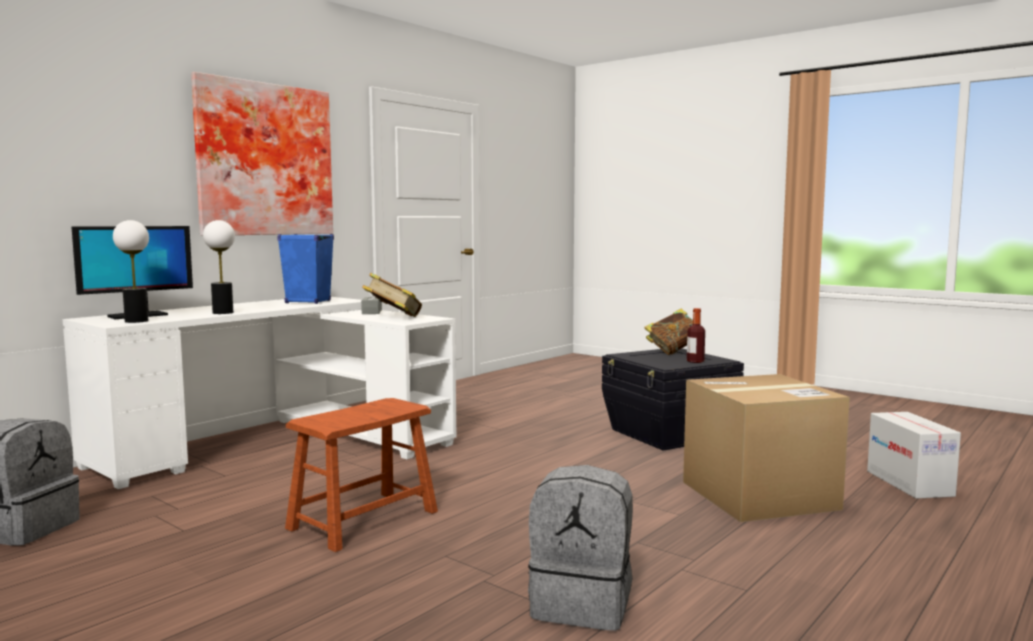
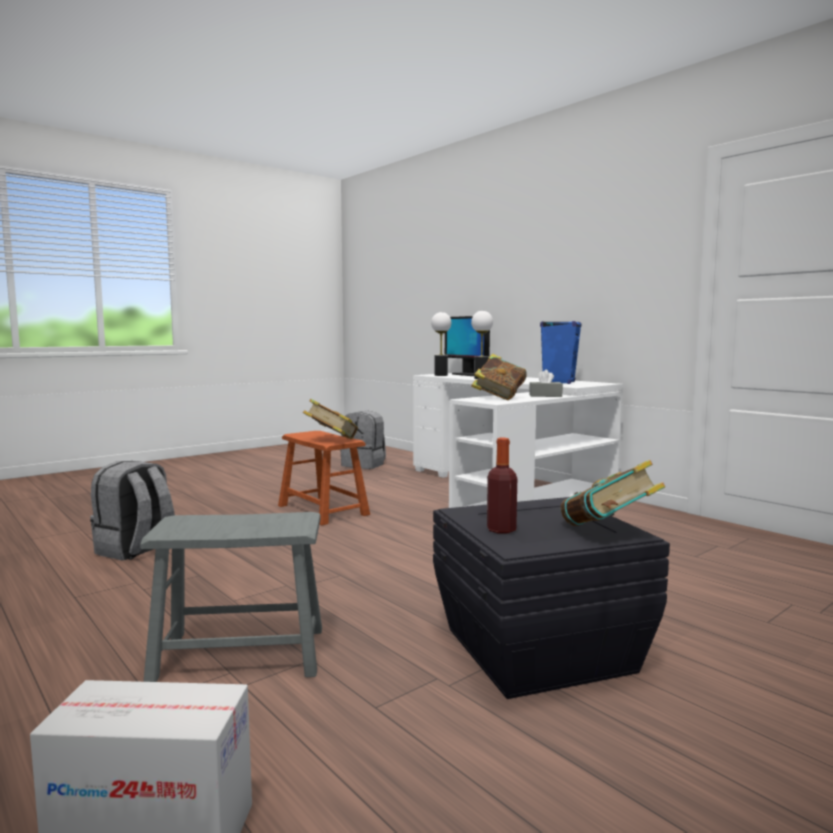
camera: 100 degrees right, 0 degrees up
picture [191,72,333,236] -> none
cardboard box [683,374,850,522] -> grey stool [140,512,322,682]
none -> book [303,399,358,439]

